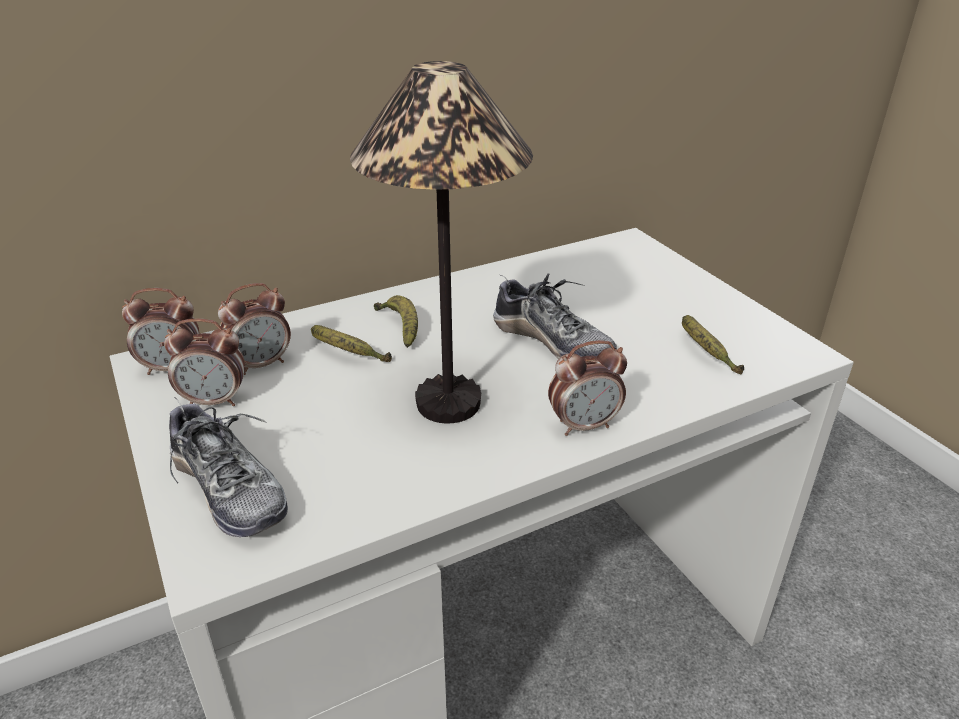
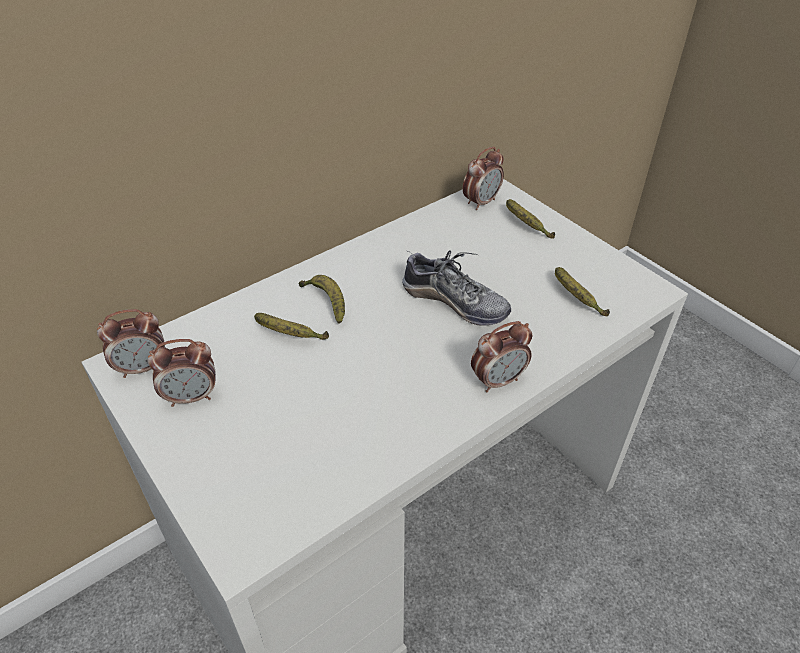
camera: 10 degrees left, 10 degrees up
shoe [169,398,288,537] -> none
alarm clock [218,283,291,375] -> alarm clock moved to [463,147,504,210]
table lamp [350,61,533,424] -> none
none -> banana [506,199,555,239]

